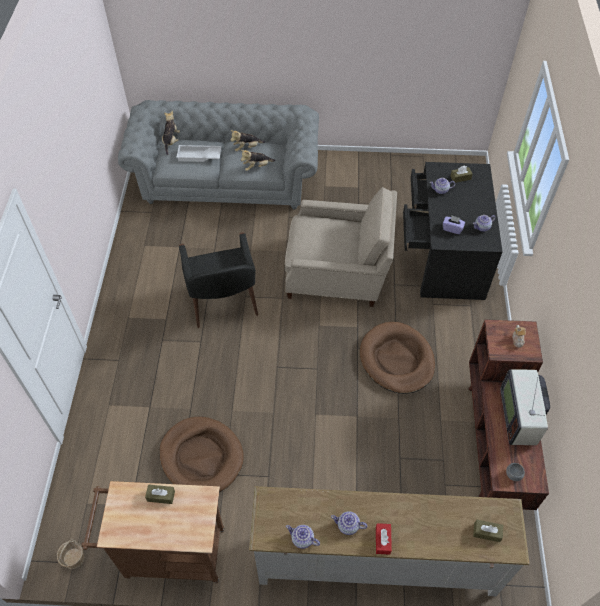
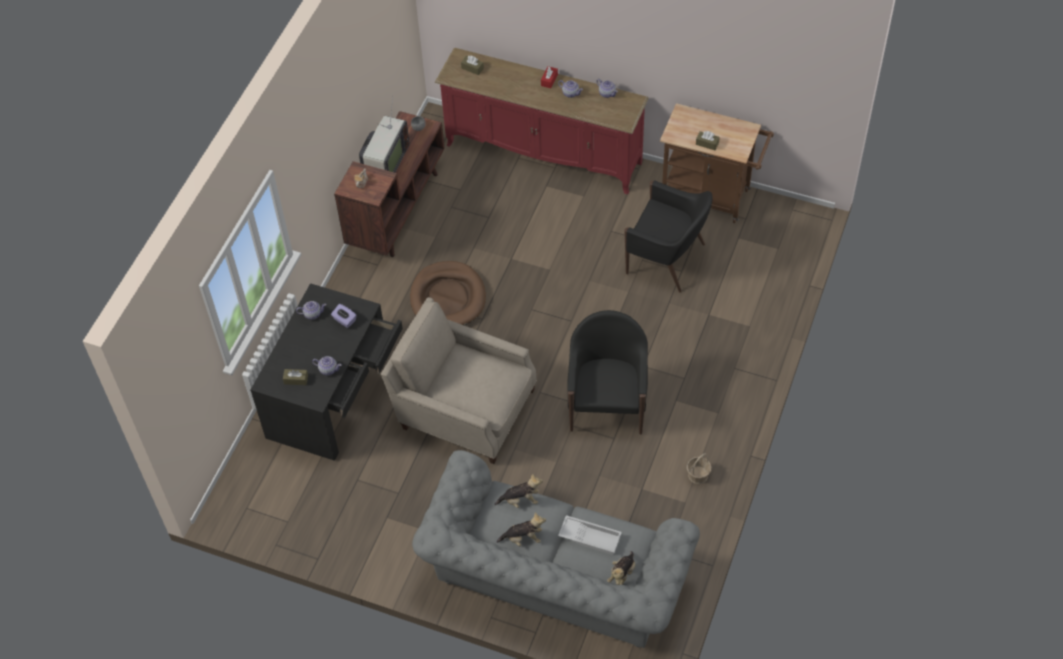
camera: 160 degrees left, 0 degrees up
basket [57,539,84,569] -> basket moved to [687,453,711,484]
brown dog bed [159,417,244,492] -> black armchair [624,180,713,293]
grey cabinet [249,486,530,597] -> red cabinet [435,48,649,194]

